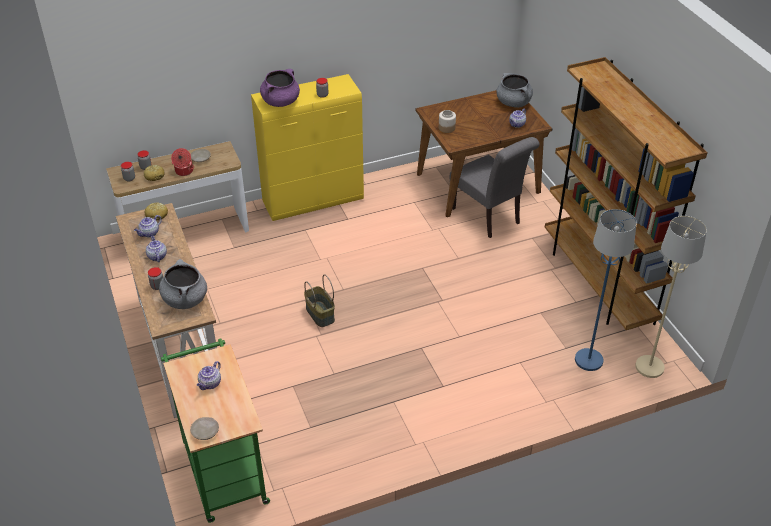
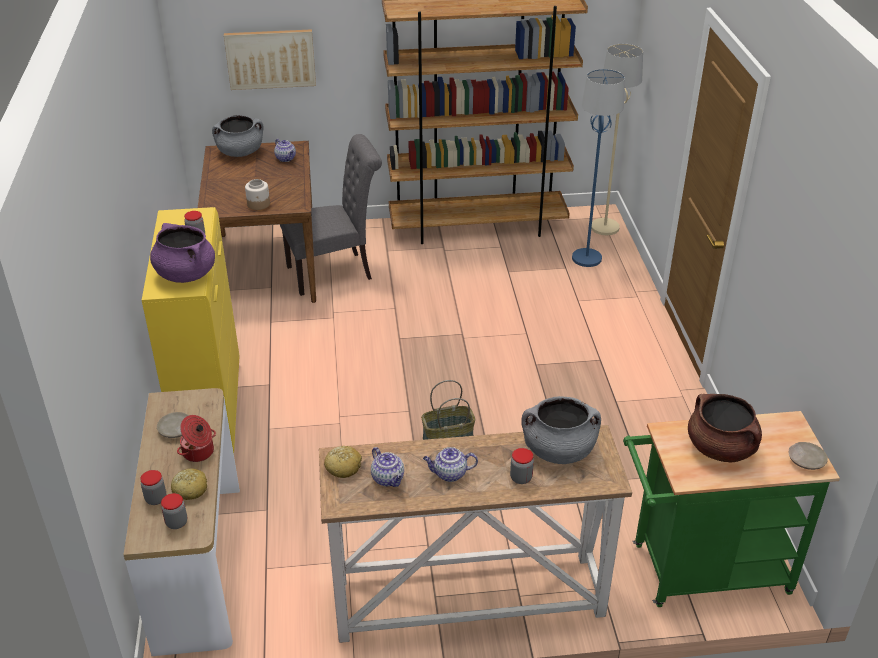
camera: 75 degrees left, 5 degrees down
teapot [197,361,221,390] -> brown cooking pot [688,394,762,463]
none -> picture [224,29,316,90]

